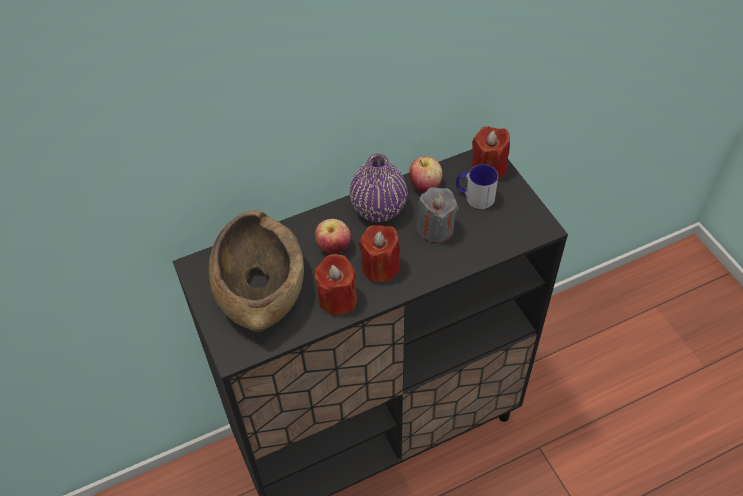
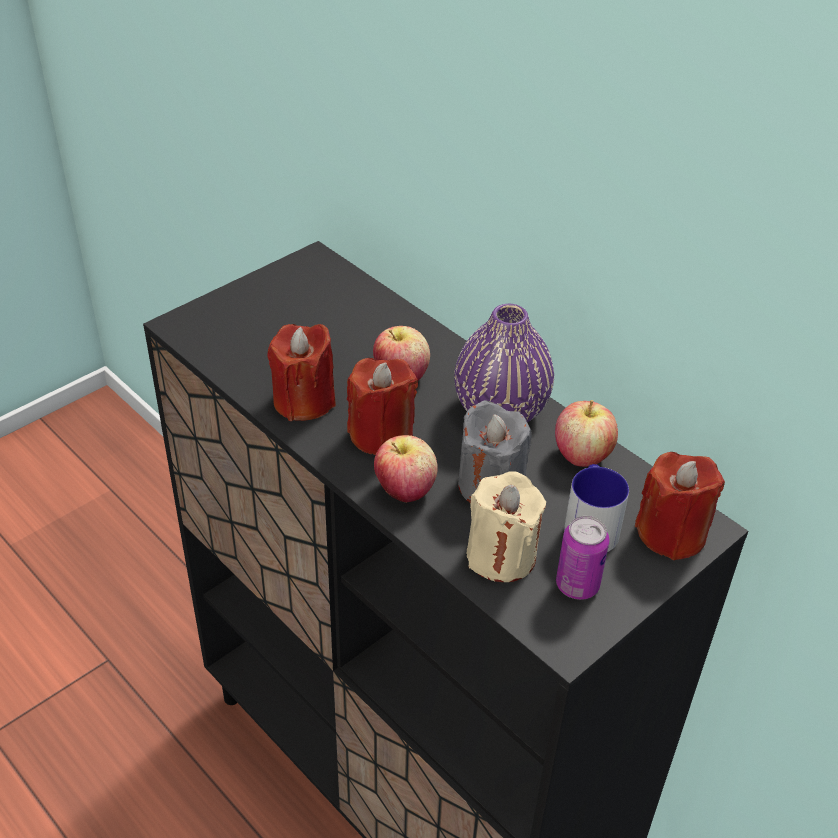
camera: 70 degrees right, 10 degrees down
brown bowl [209,211,304,332] -> none
none -> apple [374,435,438,503]
none -> beige candle [467,471,546,582]
none -> can [556,516,609,600]

